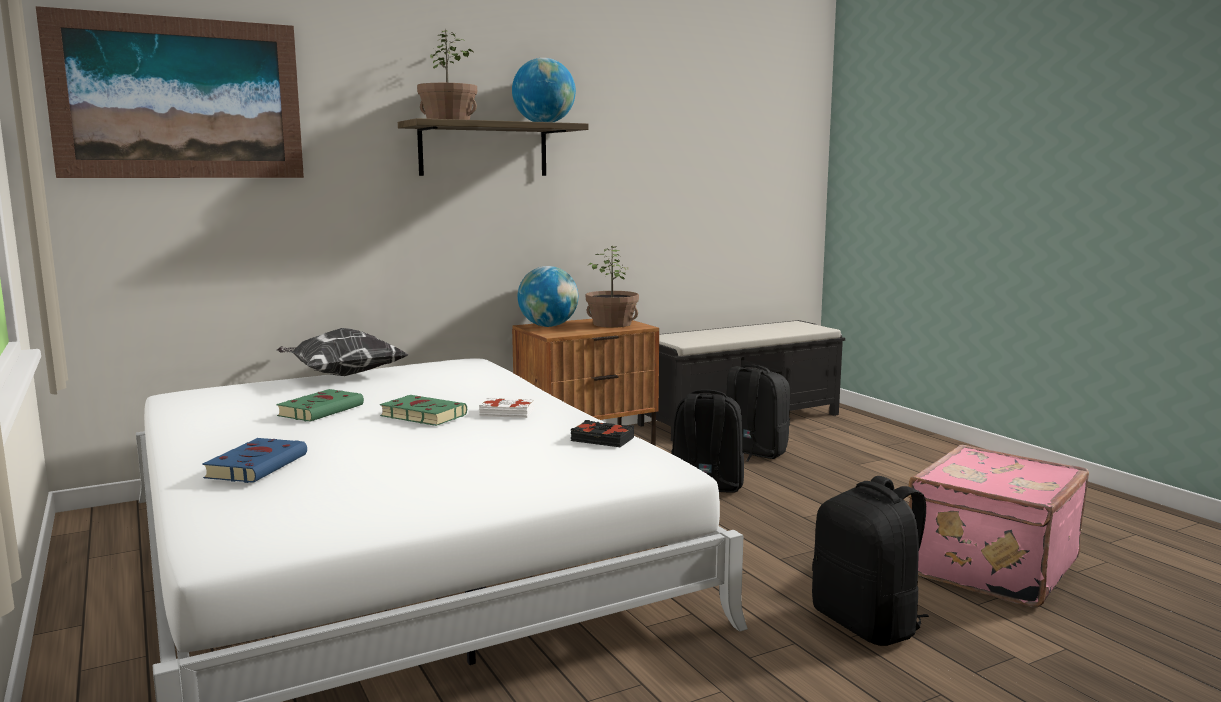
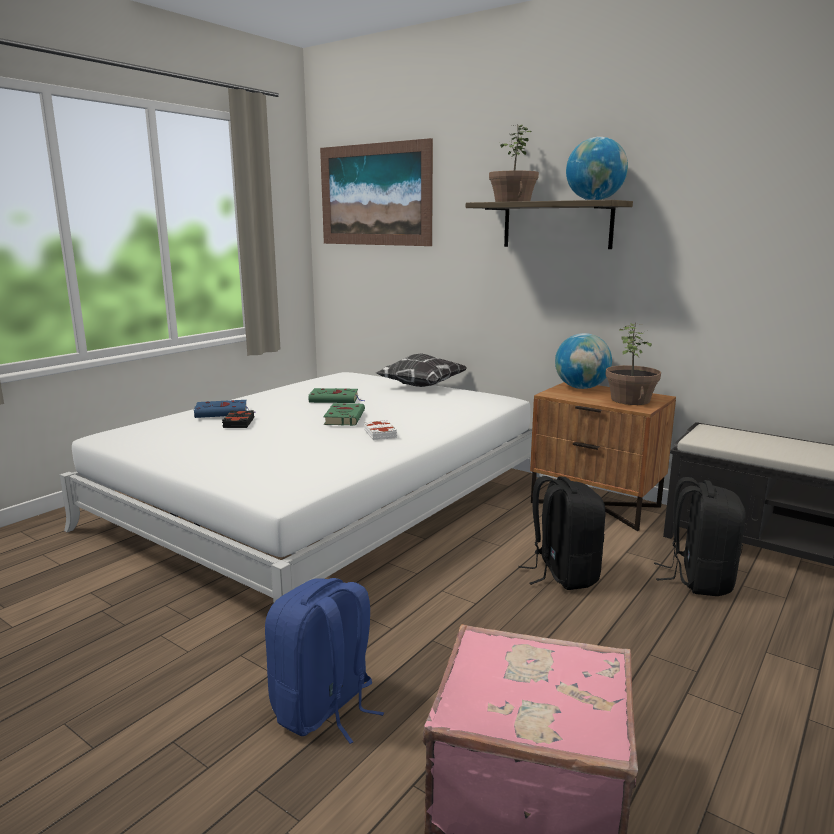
camera: 65 degrees right, 5 degrees up
black book [571,420,634,447] -> black book moved to [222,410,254,428]
black backpack [812,476,929,646] -> blue backpack [265,578,384,744]

